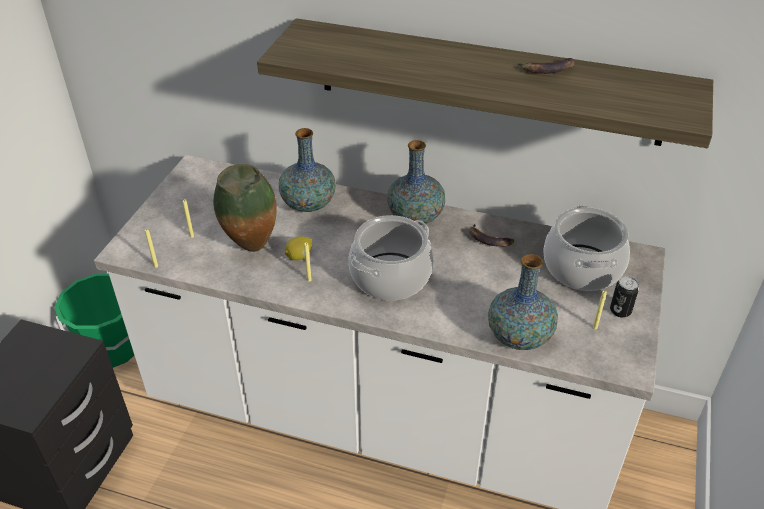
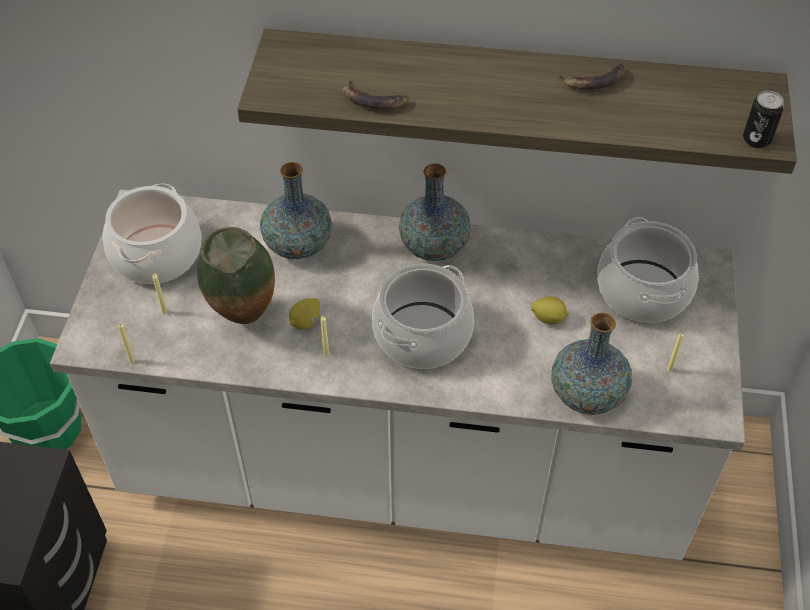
camera: 10 degrees left, 10 degrees up
banana [469,223,514,247] -> banana moved to [343,79,409,109]
can [610,276,639,318] -> can moved to [743,91,784,148]
none -> cooking pot [102,183,201,284]
none -> lemon [531,296,569,324]

